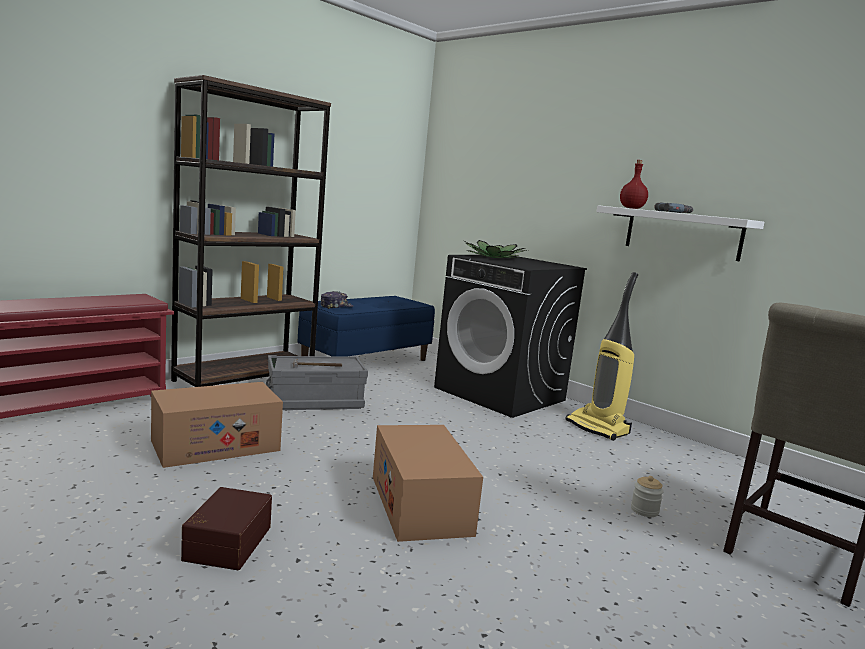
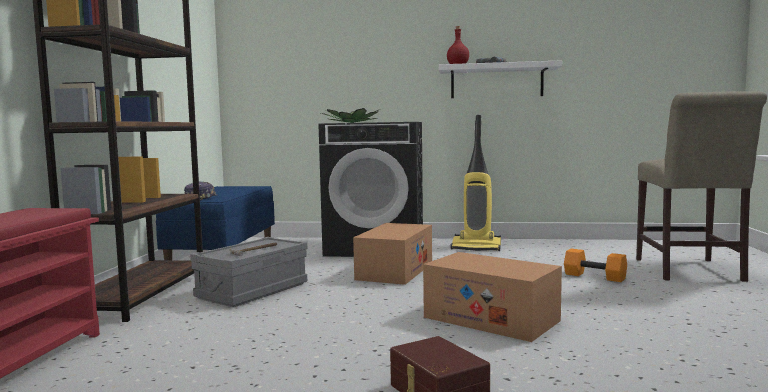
camera: 35 degrees left, 5 degrees down
cardboard box [151,382,283,468] -> cardboard box moved to [353,223,432,285]
jar [631,476,664,517] -> orange dumbbell [564,249,627,282]

